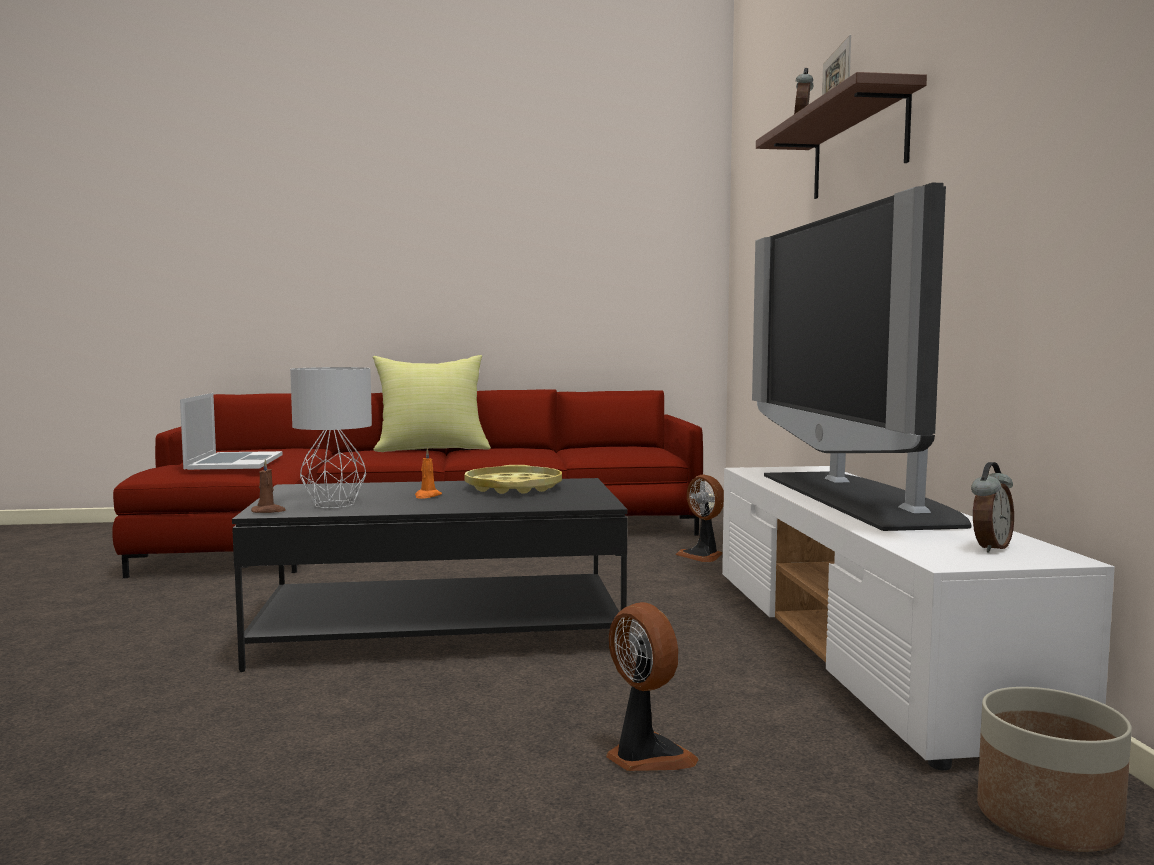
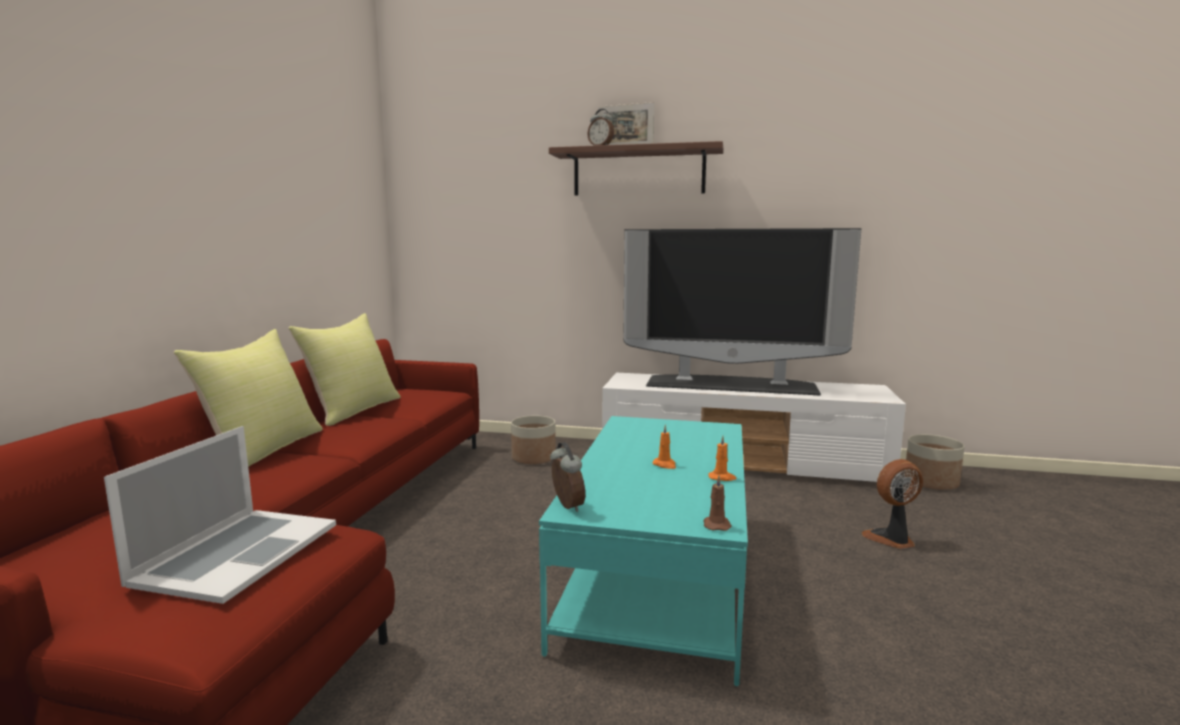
camera: 70 degrees left, 5 degrees up
laptop [180,393,283,470] -> laptop turned 90 degrees clockwise [104,426,336,604]
black coffee table [232,478,628,672] -> turquoise coffee table [539,416,748,686]
grey table lamp [290,367,372,508] -> none
yellow tray [464,465,562,494] -> none
fan [675,474,724,562] -> planter [511,415,556,465]
alarm clock [971,462,1014,553] -> alarm clock moved to [550,442,585,512]
none -> yellow pillow [288,313,401,426]
none -> orange candle [708,436,736,481]

